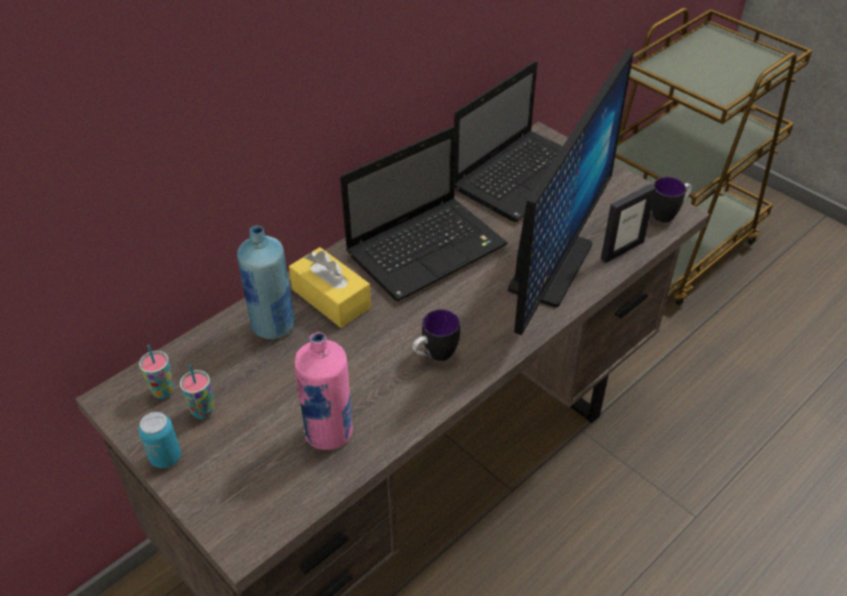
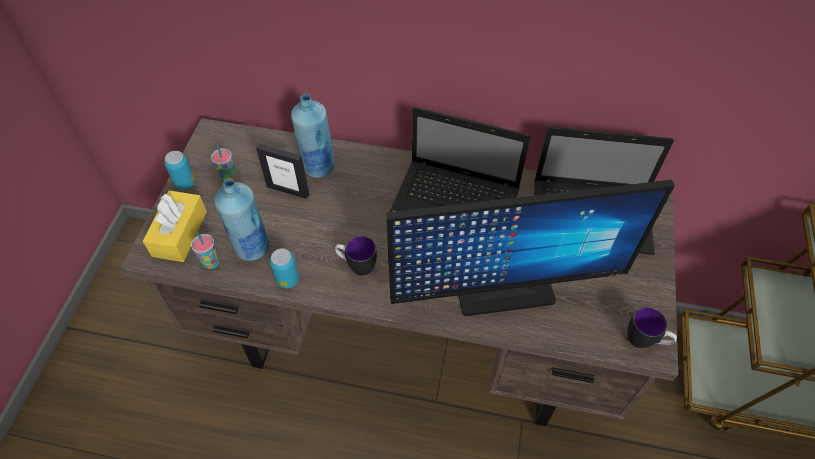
camera: 55 degrees right, 10 degrees up
cup [139,345,175,399] -> cup moved to [191,232,220,269]
yellow tissue box [289,247,371,328] -> yellow tissue box moved to [143,190,207,262]
pink bottle [295,332,353,450] -> blue bottle [214,178,269,261]
picture frame [601,184,656,263] -> picture frame moved to [256,144,309,199]
none -> can [270,248,299,288]

